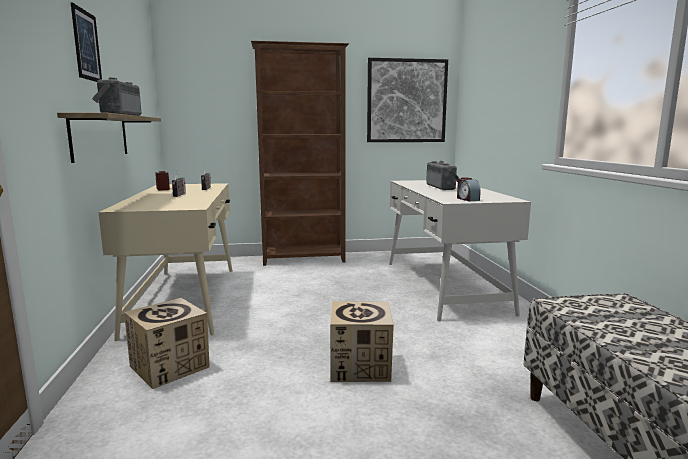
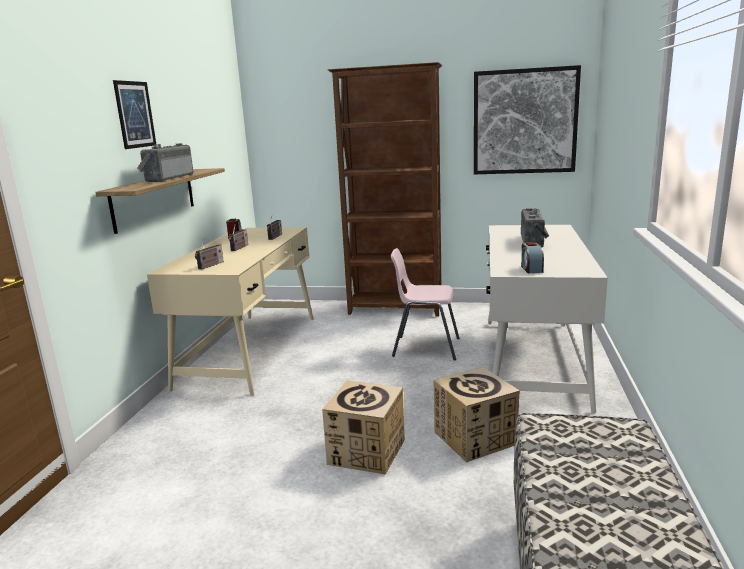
camera: 20 degrees right, 5 degrees up
cardboard box [124,298,210,389] -> cardboard box moved to [434,367,520,462]
none -> radio [195,239,224,269]
none -> pink chair [391,248,459,360]

